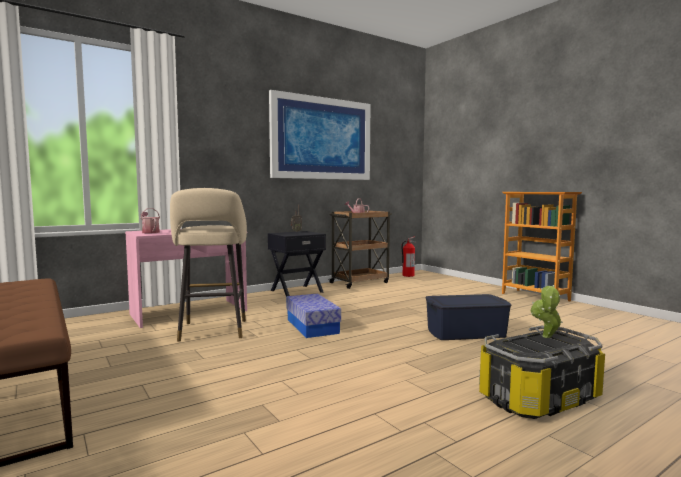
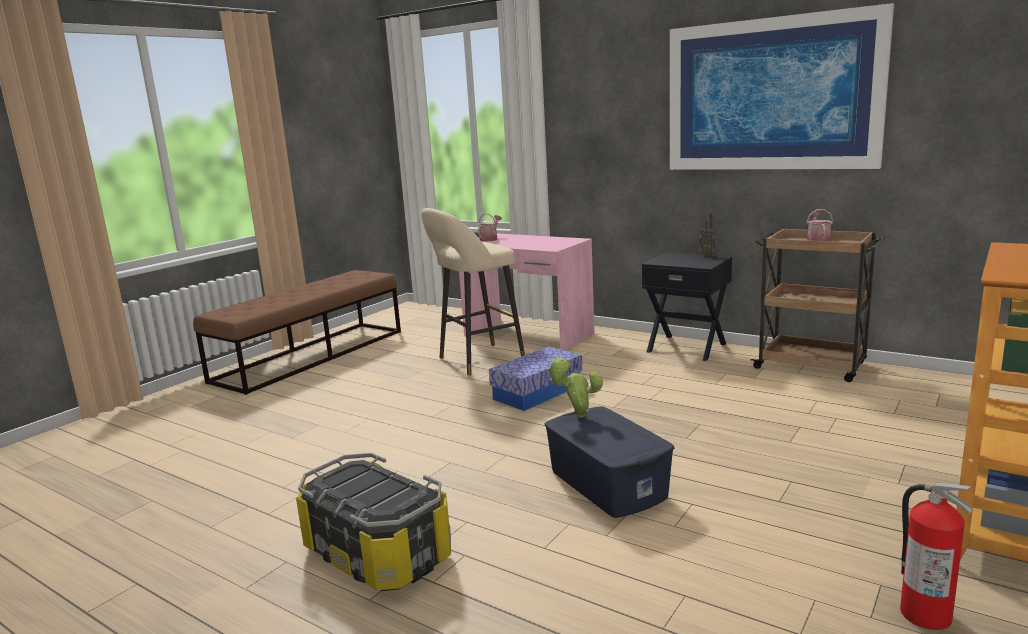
camera: 70 degrees right, 10 degrees up
fire extinguisher [401,237,416,277] -> fire extinguisher moved to [900,483,973,630]
potted plant [530,285,563,338] -> potted plant moved to [548,357,603,418]

